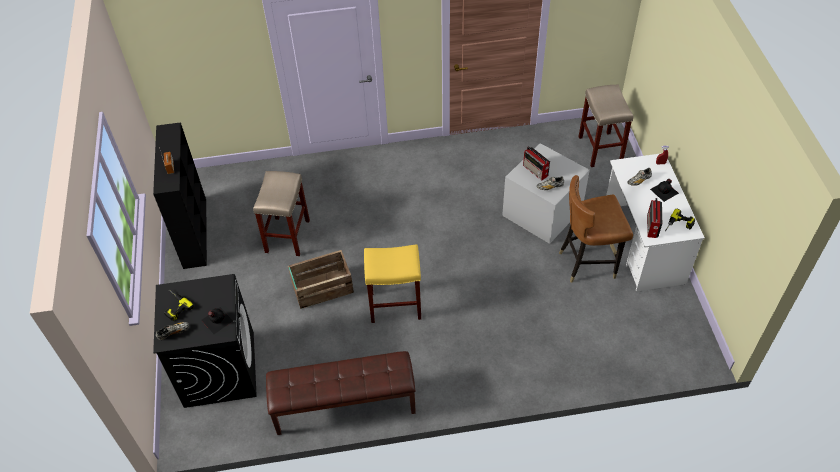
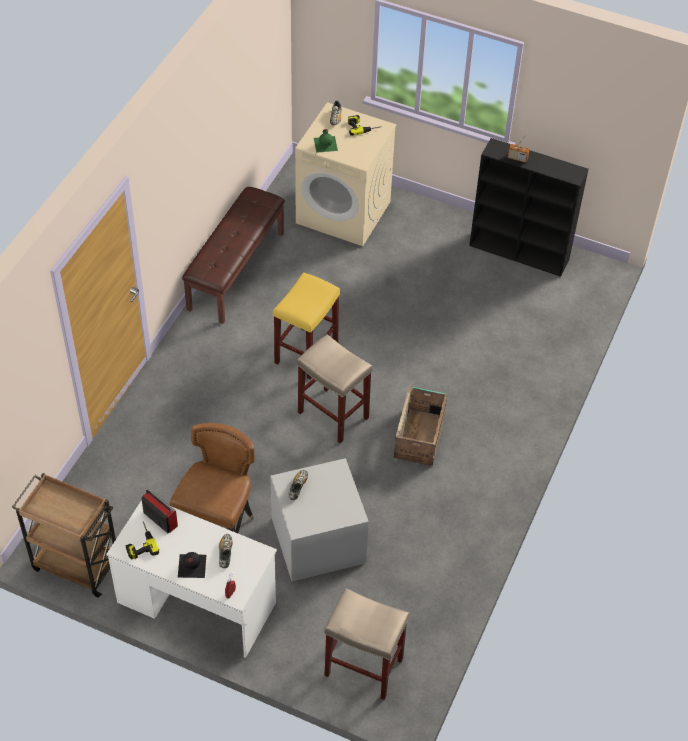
camera: 120 degrees right, 0 degrees up
black washing machine [153,274,257,408] -> beige washing machine [295,102,396,246]
black bottle [201,307,233,334] -> green bottle [314,129,338,153]
beige stool [253,171,310,256] -> beige stool moved to [297,334,373,444]
crate [288,250,354,309] -> crate moved to [394,386,448,466]
radio [523,146,550,181] -> none
none -> brown cart [12,473,116,598]

